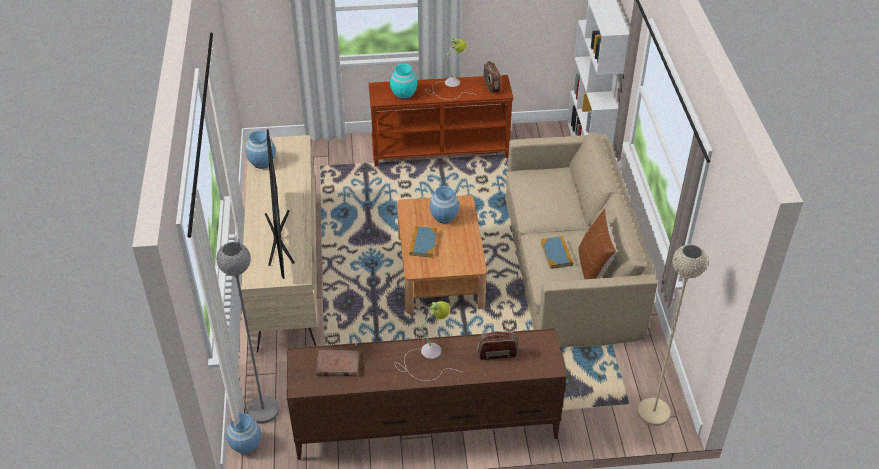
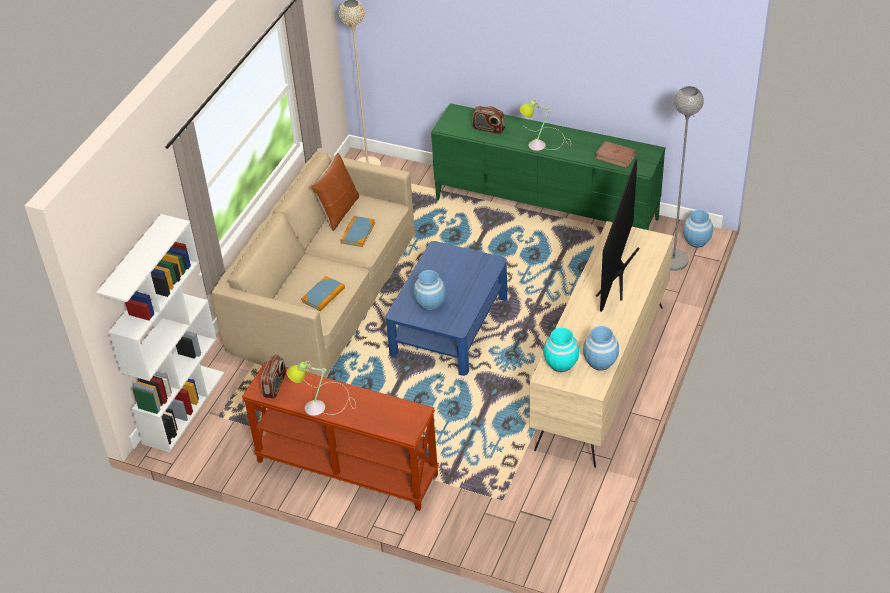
camera: 150 degrees left, 0 degrees up
brown cabinet [287,328,567,460] -> green cabinet [431,103,665,230]
turquoise vase [390,64,417,100] -> turquoise vase moved to [543,328,579,372]
brown coffee table [397,195,487,314] -> blue coffee table [385,241,507,376]
book [409,226,437,258] -> book moved to [301,276,345,311]

